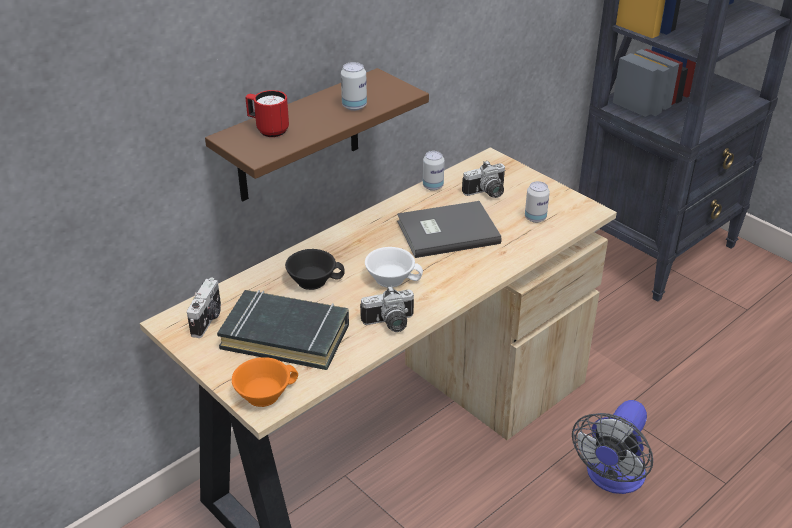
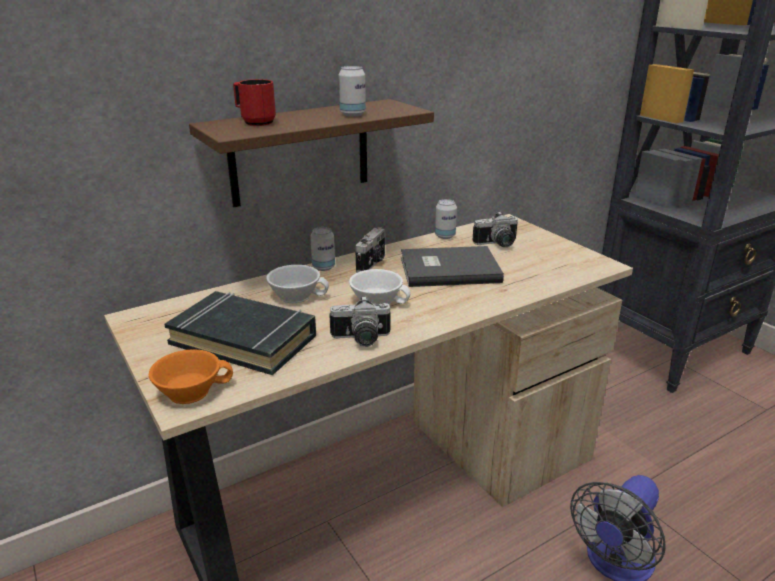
camera: 10 degrees right, 10 degrees down
camera [187,278,221,338] -> camera moved to [355,227,385,273]
black cup [285,249,345,290] -> white cup [266,265,329,303]
can [525,181,550,223] -> can moved to [310,227,335,271]

